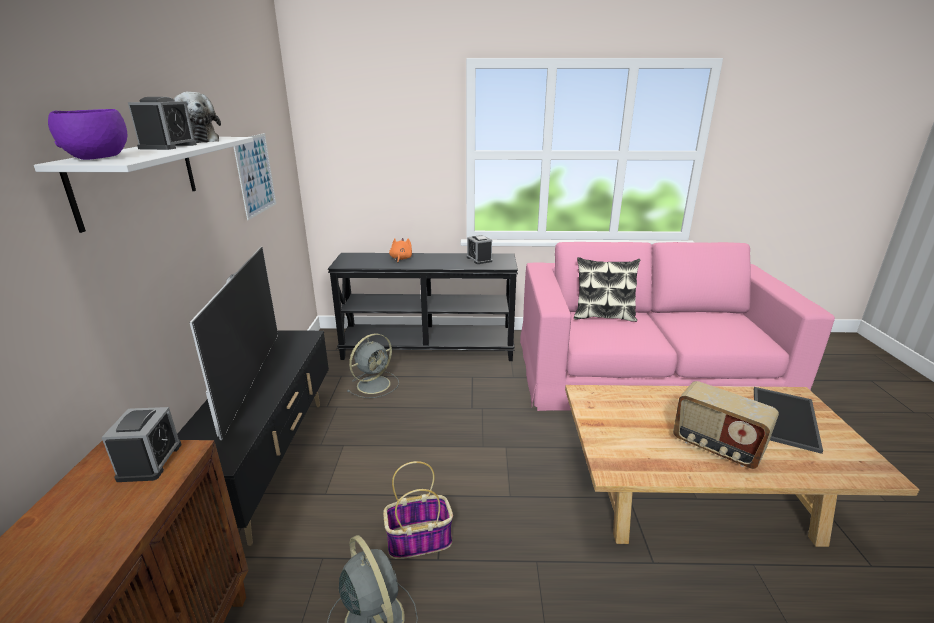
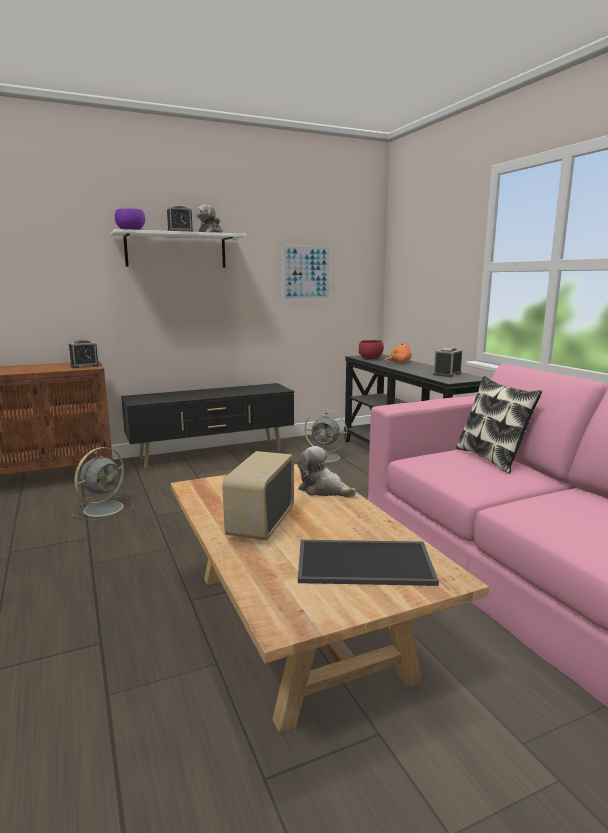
camera: 65 degrees right, 10 degrees down
television [190,247,278,440] -> none
basket [383,461,453,559] -> none
none -> plush toy [297,446,356,497]
none -> red bowl [359,340,384,360]

